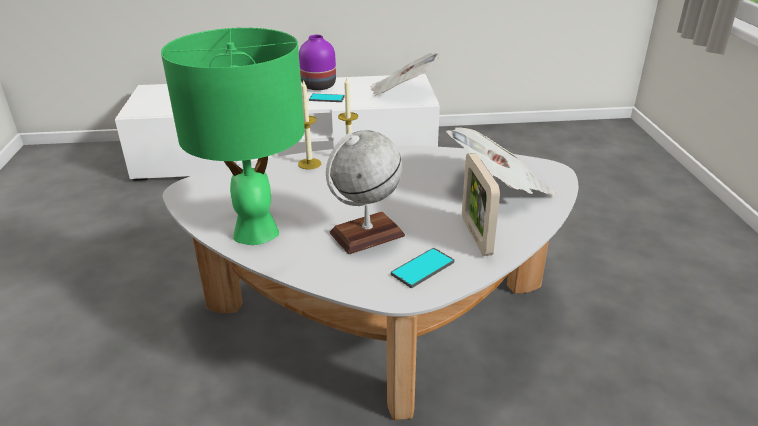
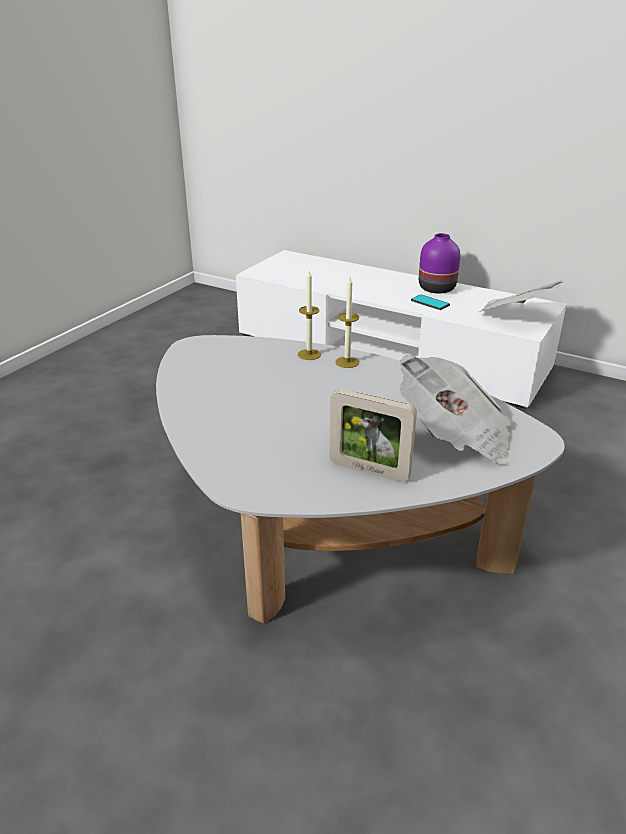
camera: 35 degrees right, 0 degrees up
green table lamp [161,28,305,245] -> none
globe [326,131,405,254] -> none
phone [391,248,454,288] -> none
picture frame [462,153,500,256] -> picture frame turned 90 degrees counterclockwise [329,389,417,482]

